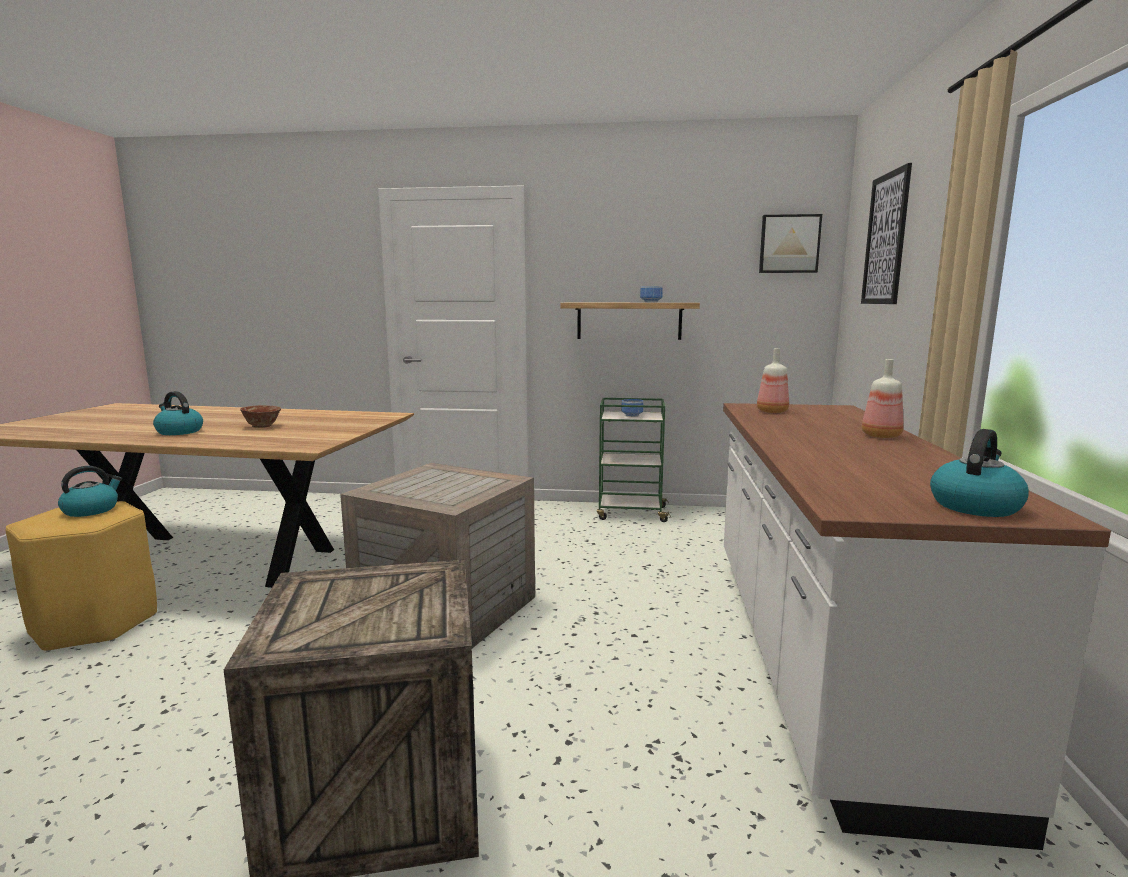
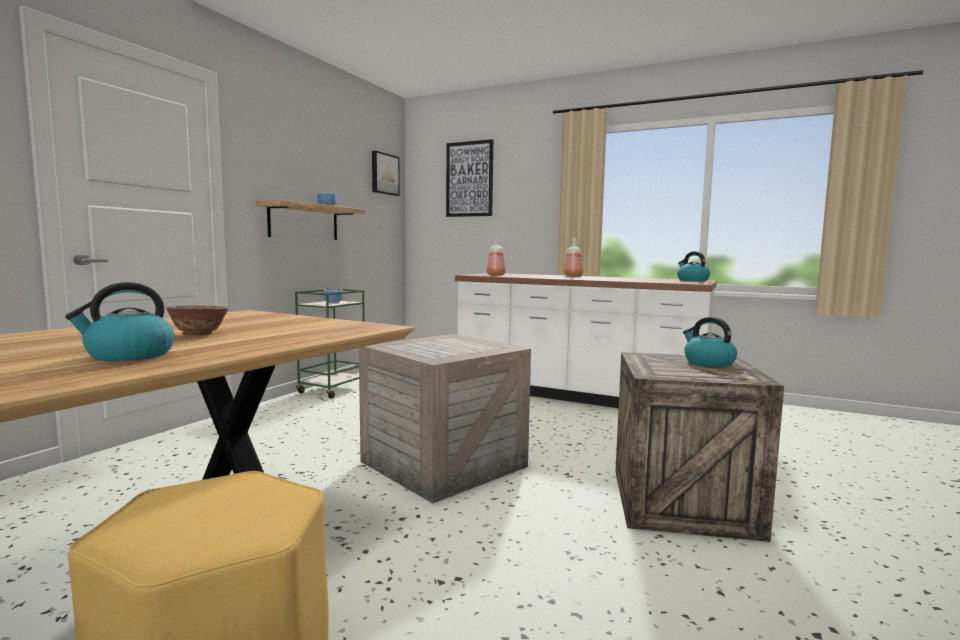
camera: 70 degrees left, 5 degrees down
kettle [58,466,122,517] -> kettle moved to [683,317,737,367]

